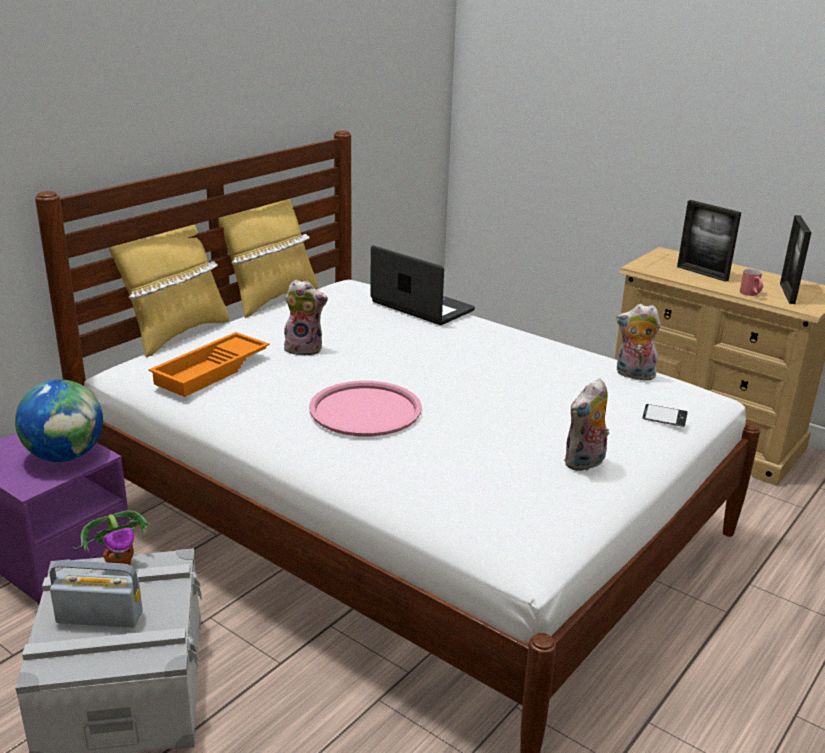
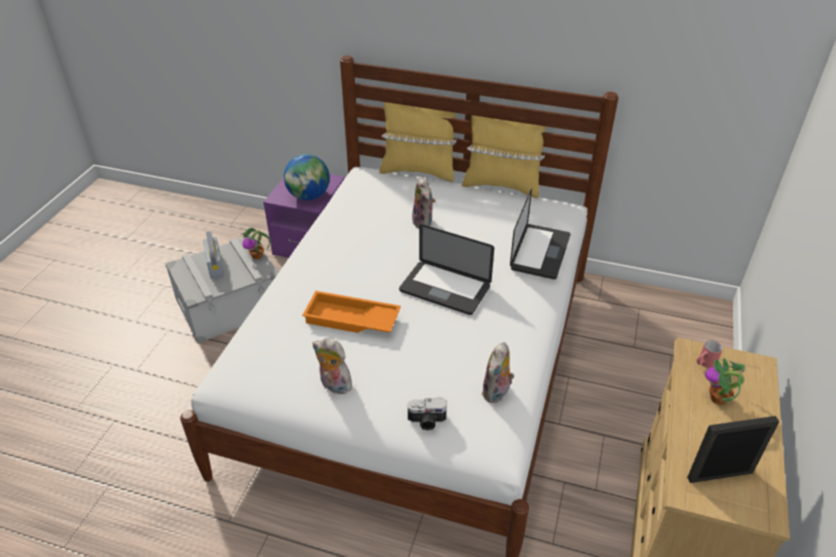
camera: 70 degrees right, 15 degrees up
orange tray [148,332,270,397] -> orange tray moved to [302,291,401,333]
pink tray [309,381,422,436] -> none
plush toy [616,304,661,380] -> plush toy turned 150 degrees counterclockwise [482,342,514,403]
phone [642,404,688,427] -> camera [408,398,447,431]
picture frame [677,200,741,282] -> potted plant [705,358,745,405]
red mug [740,269,763,296] -> red mug moved to [697,340,723,368]
none -> laptop [399,224,494,315]

